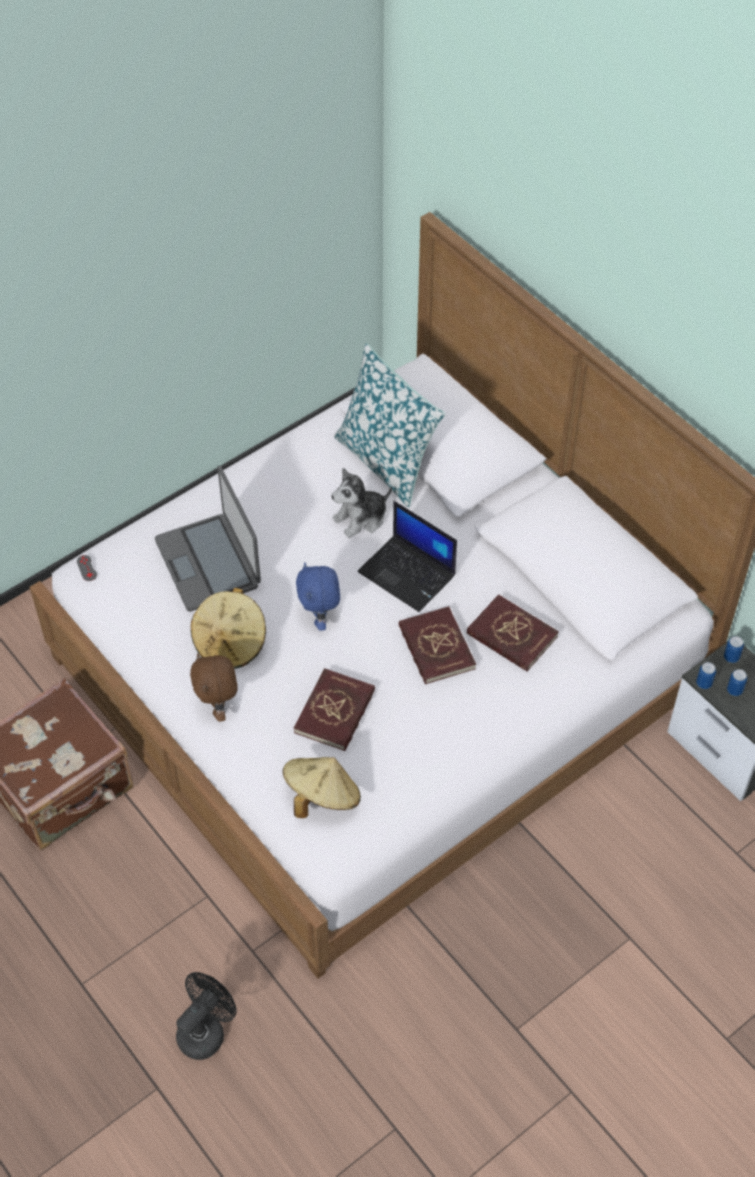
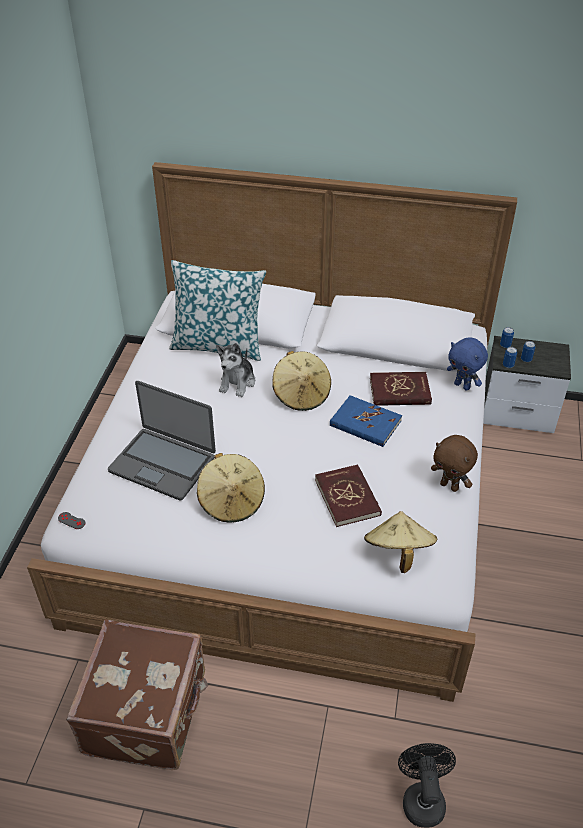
camera: 40 degrees left, 10 degrees down
brown plush toy [190,653,238,722] -> brown plush toy moved to [431,435,478,492]
blue plush toy [296,562,340,631] -> blue plush toy moved to [447,337,488,391]
laptop [358,501,457,612] -> beige hat [272,351,331,411]
red book [399,606,476,685] -> blue book [330,395,402,447]

